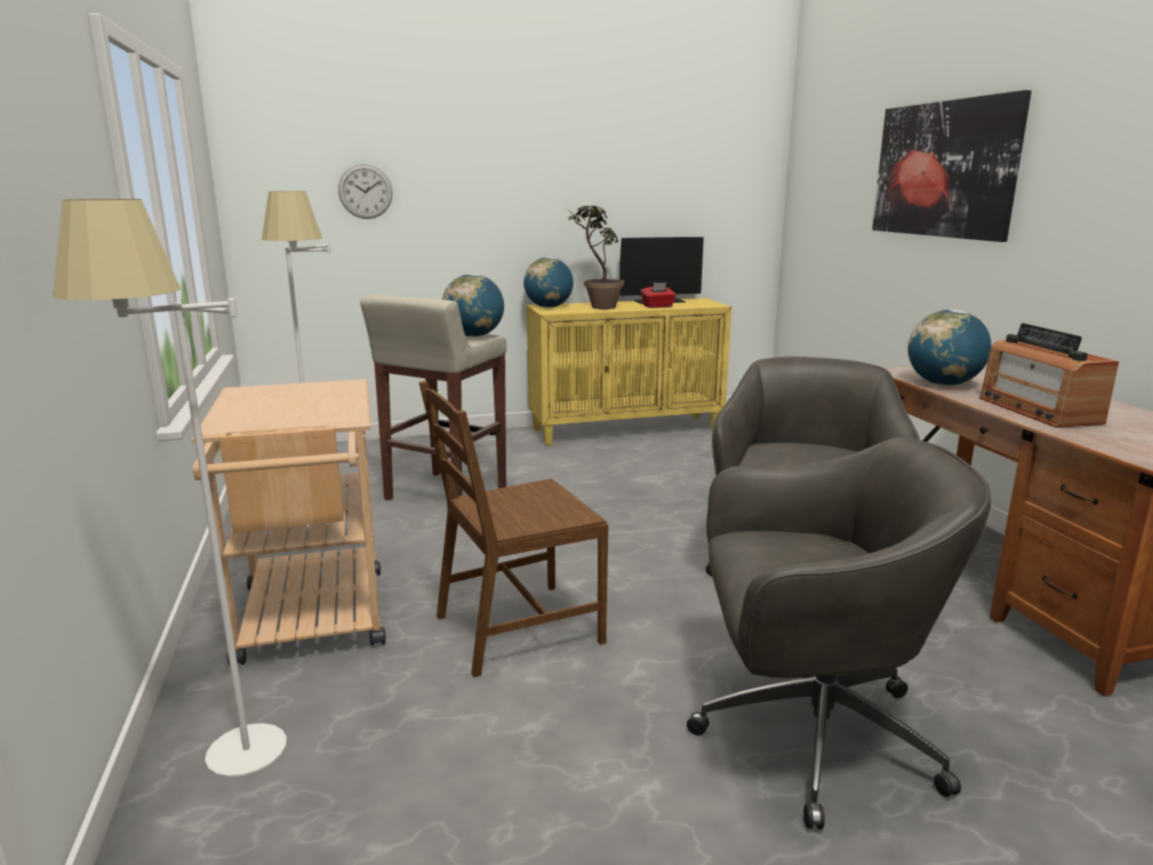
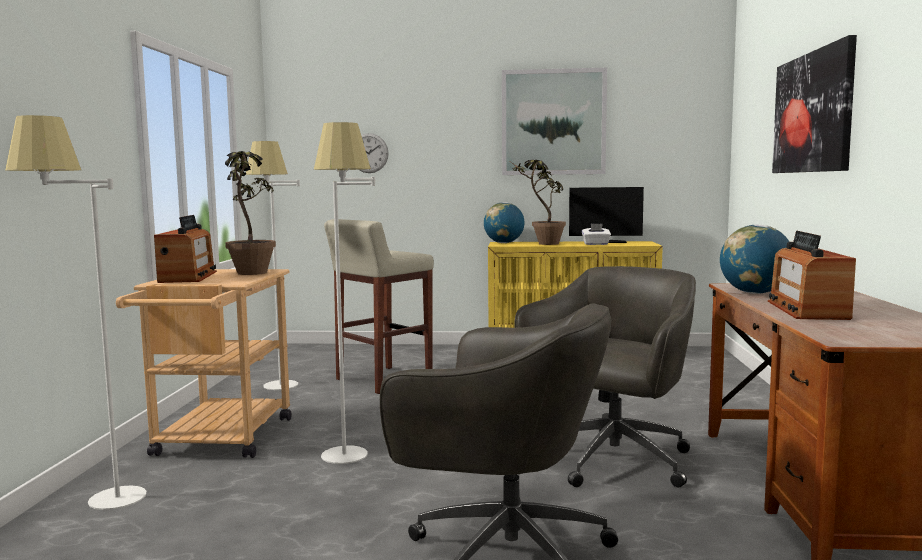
camera: 20 degrees right, 10 degrees down
brown chair [419,381,608,678] -> white floor lamp [314,122,375,464]
globe [442,274,504,337] -> none
red tissue box [641,282,676,308] -> white tissue box [582,224,611,245]
none -> radio [154,215,217,283]
none -> potted plant [225,151,276,275]
none -> picture [502,68,607,175]

